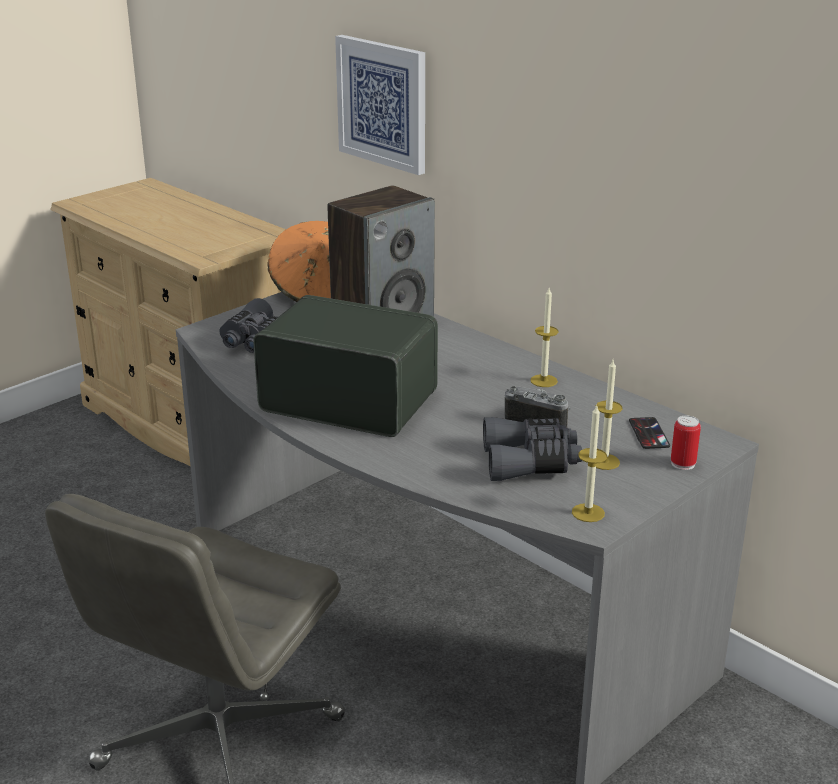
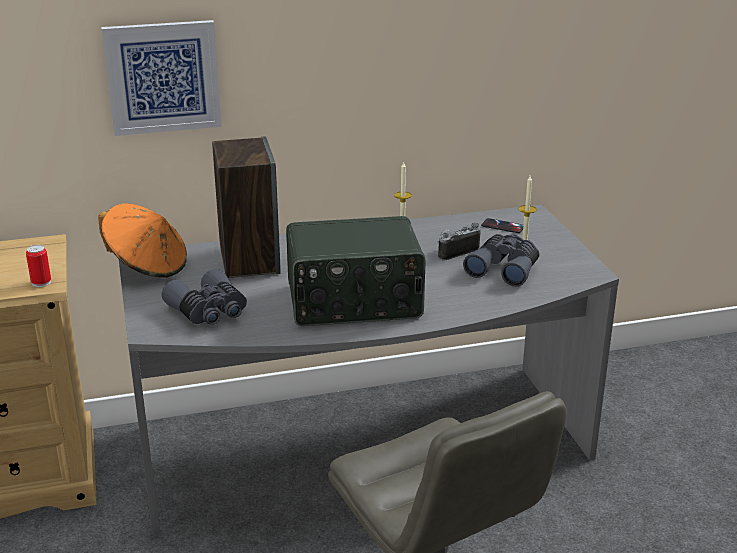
camera: 60 degrees left, 0 degrees up
radio [253,295,438,437] -> radio turned 150 degrees counterclockwise [286,216,426,326]
candle [572,404,607,522] -> none
can [671,416,701,470] -> can moved to [26,245,51,287]

